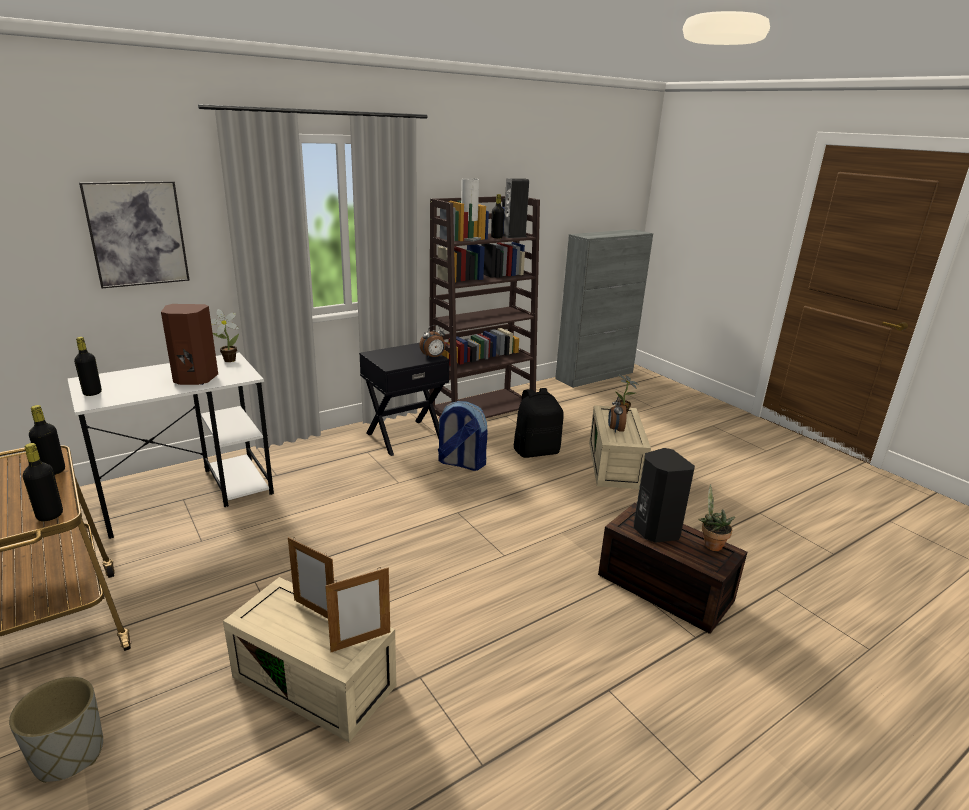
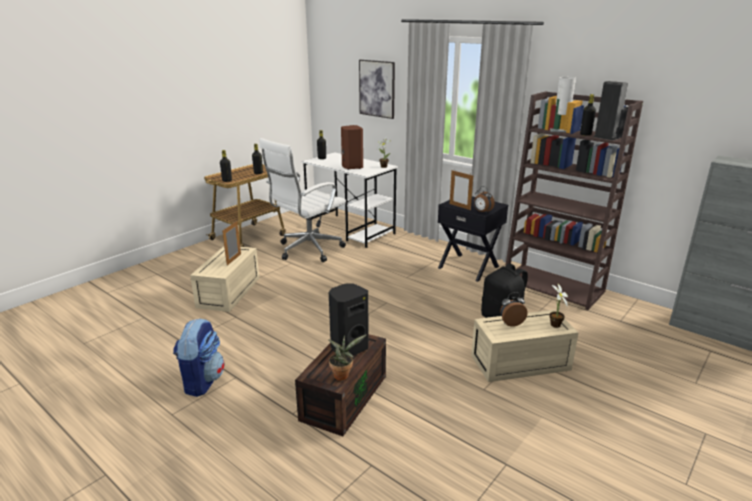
camera: 75 degrees right, 0 degrees up
grey planter [9,677,103,783] -> none
picture frame [325,567,390,652] -> picture frame moved to [450,170,473,210]
backpack [438,401,487,471] -> backpack moved to [173,319,225,397]
none -> white office chair [259,138,346,262]

